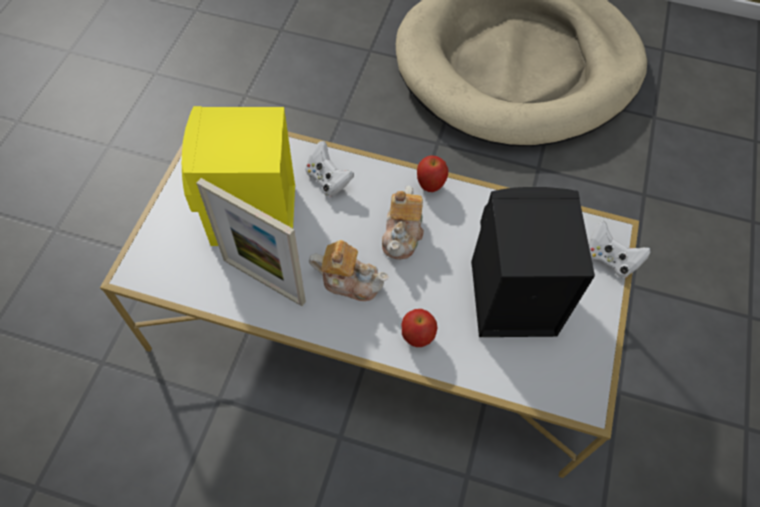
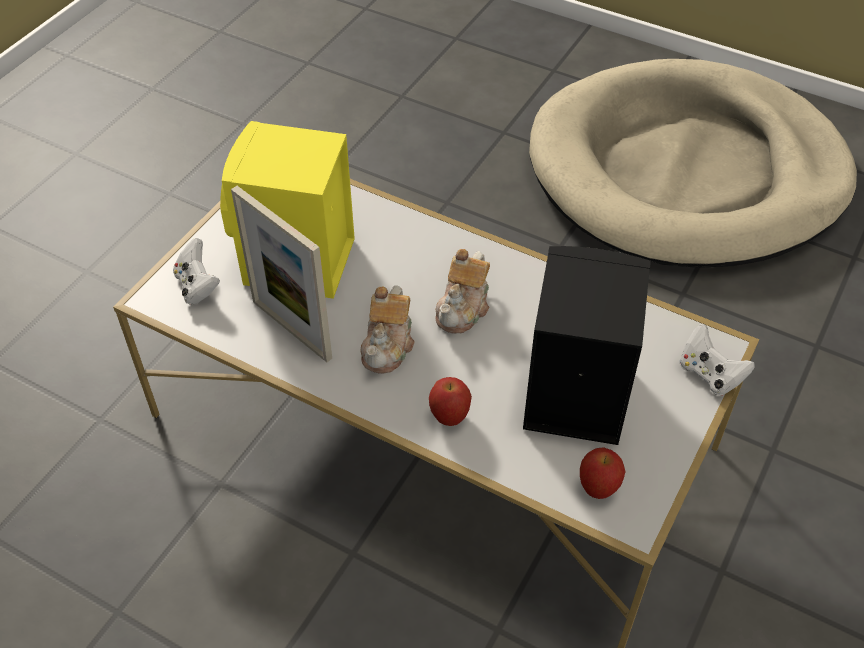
camera: 15 degrees right, 10 degrees down
white game controller [305,141,354,197] -> white game controller moved to [173,238,220,305]
teapot [309,240,388,301] -> teapot turned 75 degrees clockwise [361,285,415,374]
apple [417,155,448,192] -> apple moved to [580,447,626,499]

